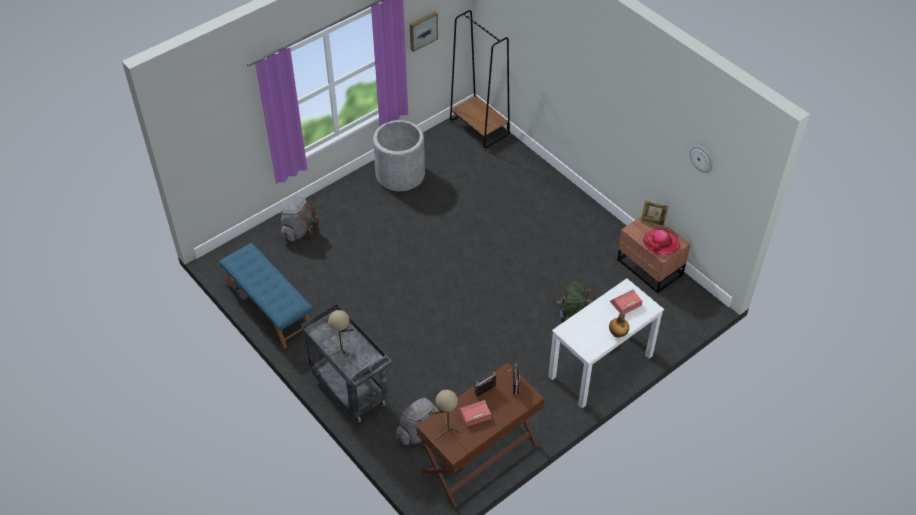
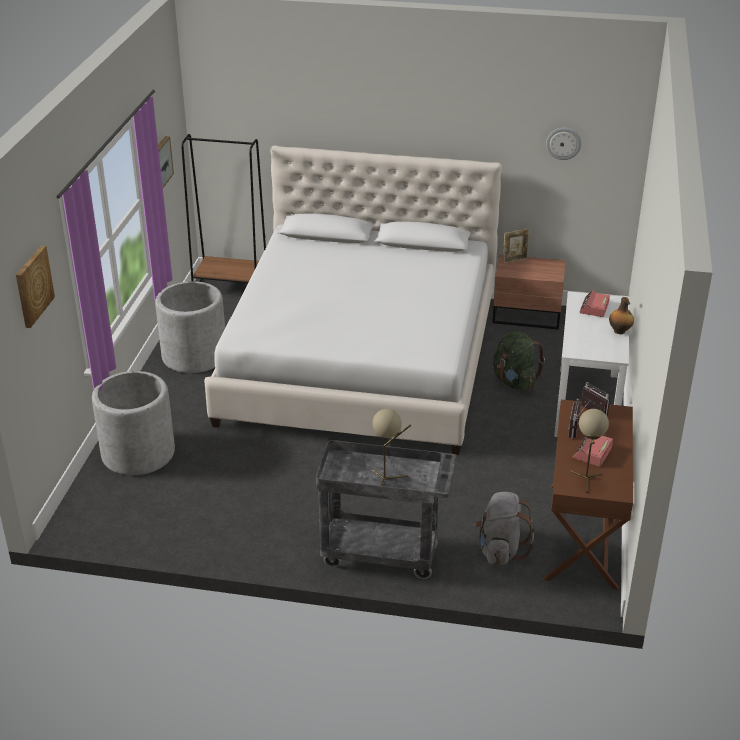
camera: 40 degrees left, 15 degrees down
blue bench [219,243,313,348] -> none
grey backpack [281,196,319,242] -> grey planter [92,371,175,475]
hat [643,229,680,255] -> none
none -> picture [16,245,55,328]
none -> white bed [204,145,502,455]

